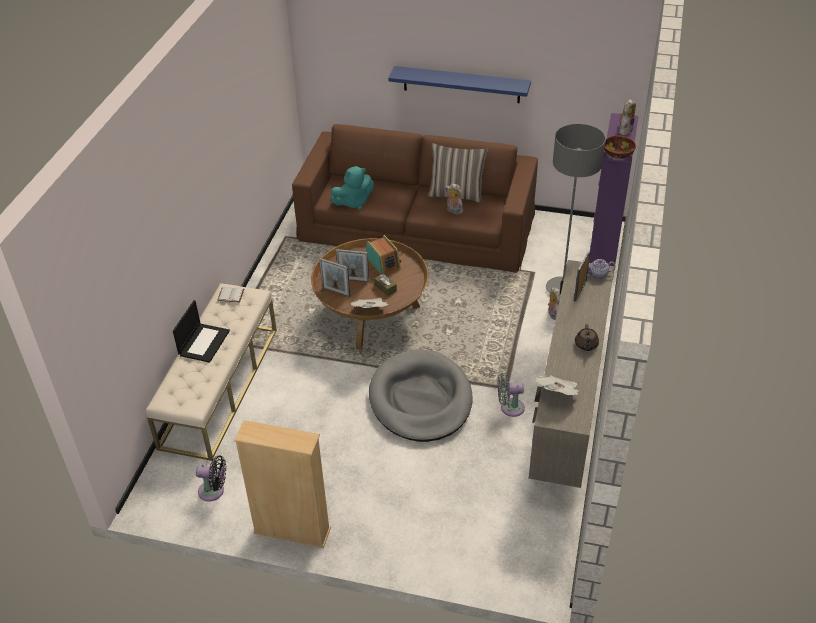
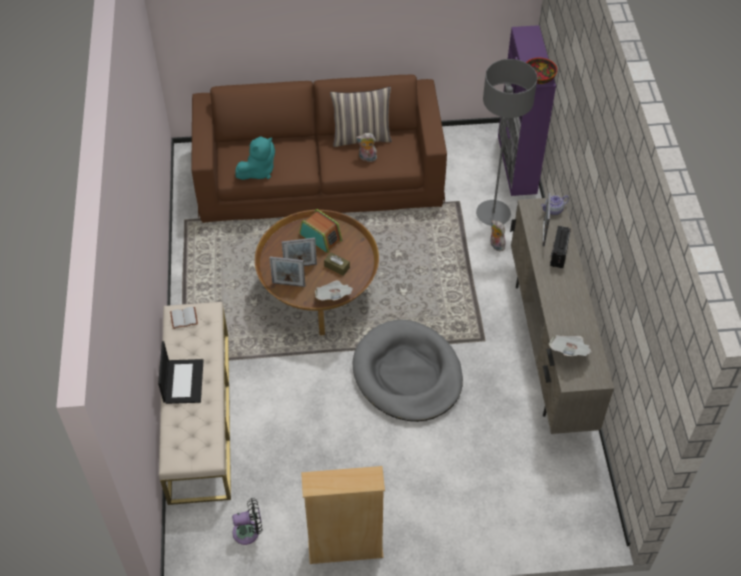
camera: 20 degrees left, 10 degrees up
blue shelf [388,66,531,103] -> none
grey fan [497,373,525,417] -> none
brown teapot [575,324,599,351] -> none
plush toy [619,99,636,135] -> none
none -> radio [550,226,571,268]

